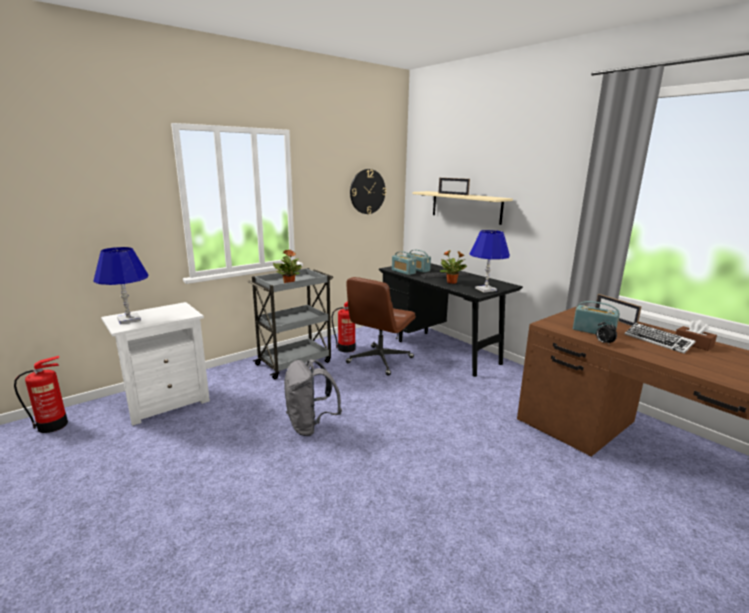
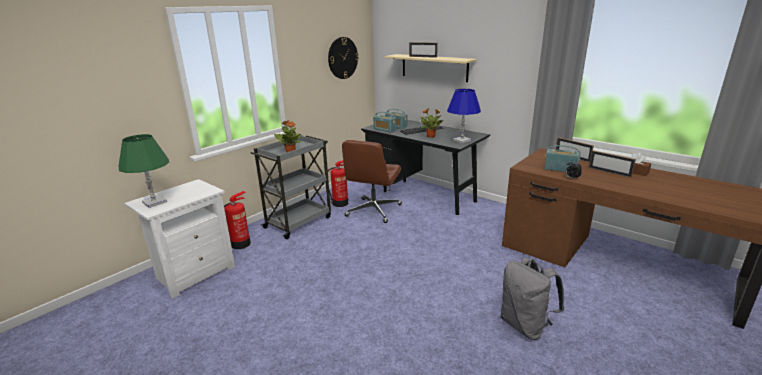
camera: 10 degrees left, 5 degrees up
fire extinguisher [14,356,68,433] -> fire extinguisher moved to [224,191,251,249]
blue table lamp [93,247,148,324] -> green table lamp [118,134,169,208]
grey backpack [284,359,342,436] -> grey backpack moved to [500,258,564,340]
keyboard [625,323,696,353] -> picture frame [588,150,636,178]

